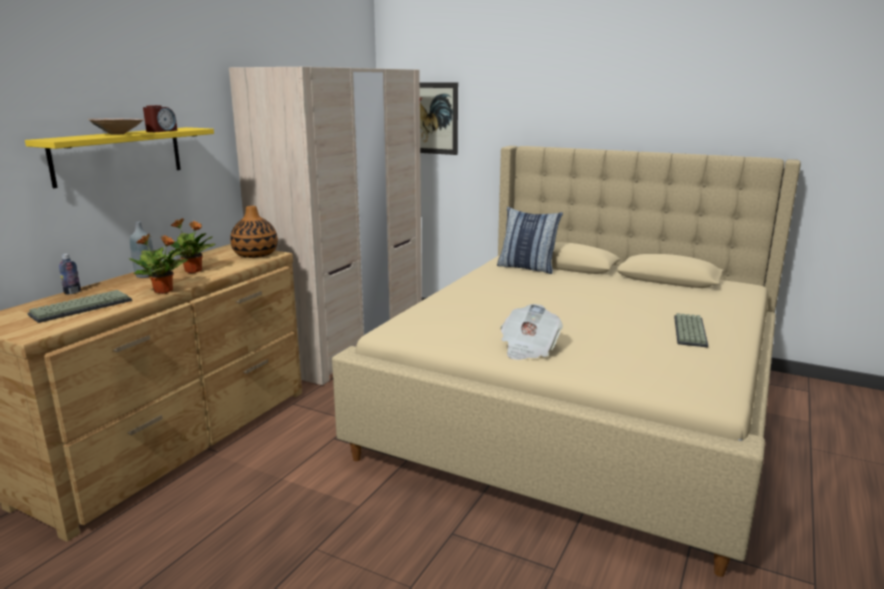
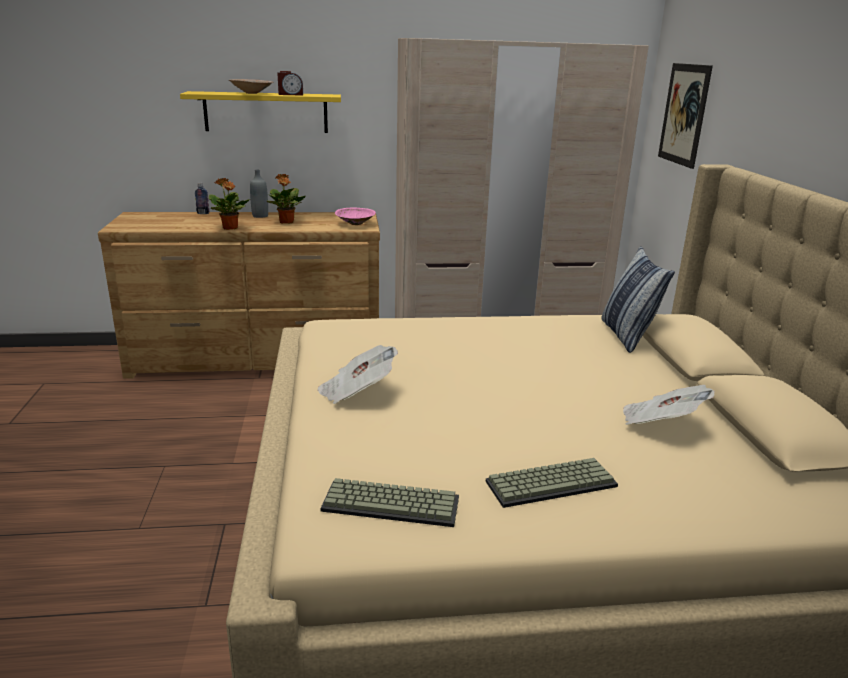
camera: 55 degrees right, 5 degrees up
keyboard [27,290,132,323] -> keyboard moved to [321,478,459,527]
vase [230,206,278,258] -> pink bowl [335,208,376,225]
none -> newspaper [623,385,715,425]

